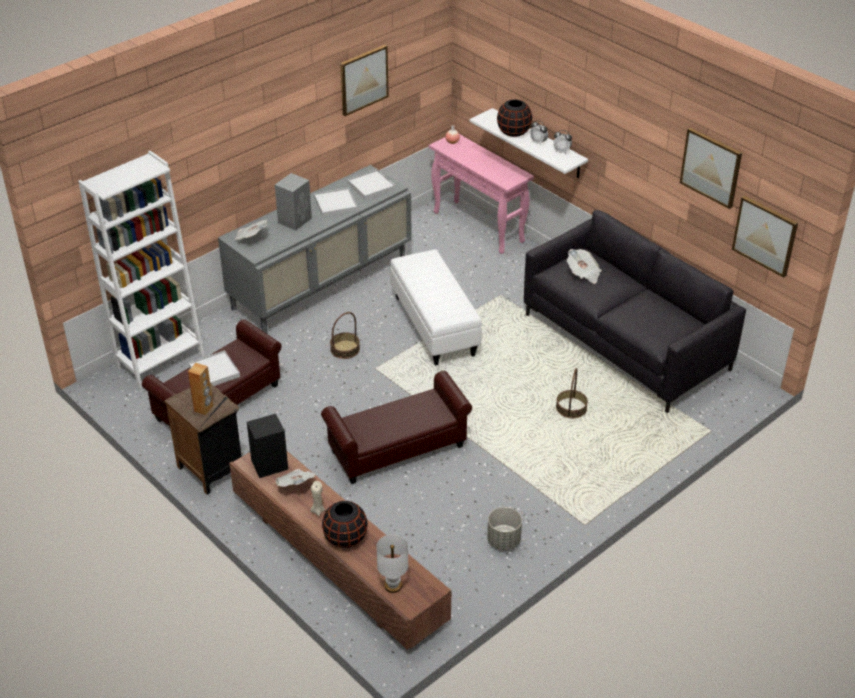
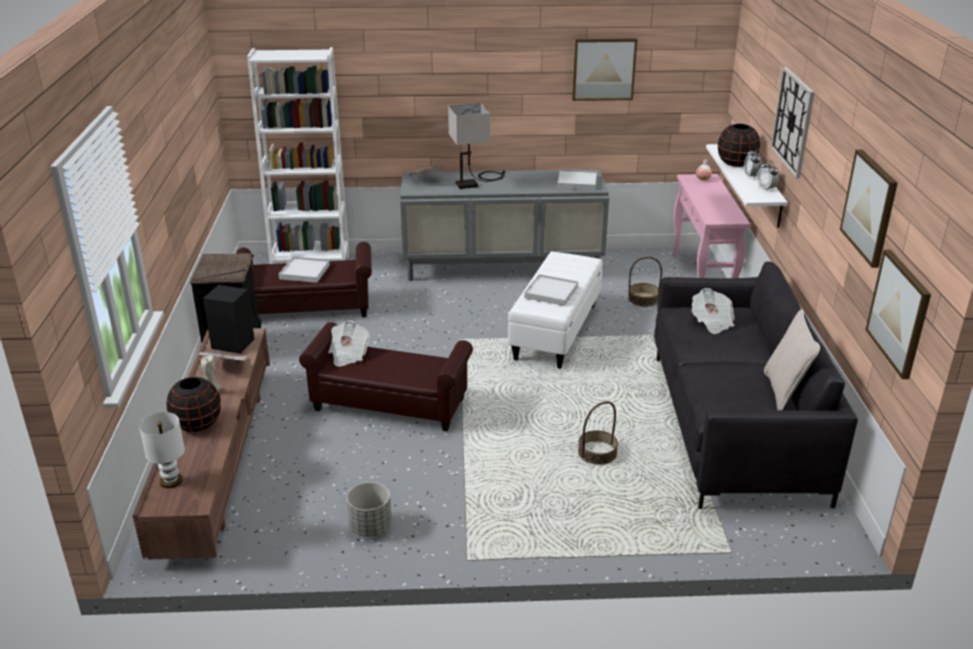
camera: 40 degrees right, 10 degrees down
brown speaker [188,363,213,415] -> none
grey speaker [275,173,312,230] -> table lamp [448,103,505,189]
white tray [314,188,358,217] -> white tray moved to [524,274,578,306]
basket [330,312,360,359] -> basket moved to [628,257,662,307]
none -> newspaper [328,320,370,367]
none -> beige pillow [764,309,820,410]
none -> wall clock [771,67,815,178]

